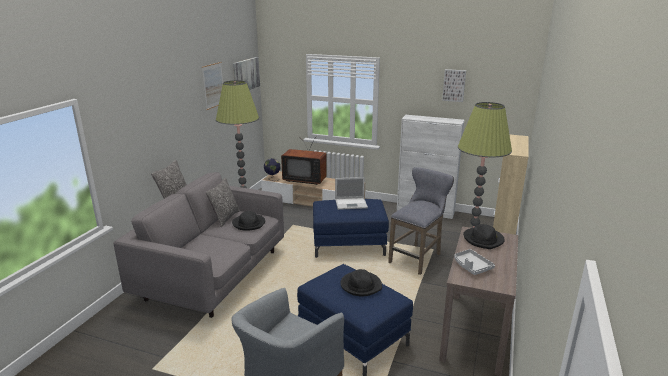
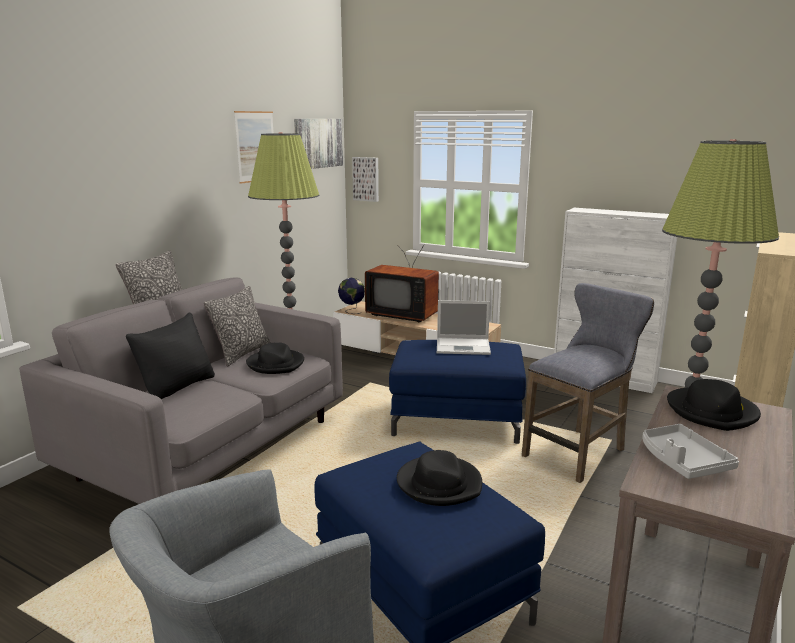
camera: 10 degrees right, 5 degrees down
picture [442,69,466,102] -> picture moved to [352,157,379,202]
none -> black pillow [126,312,215,399]

